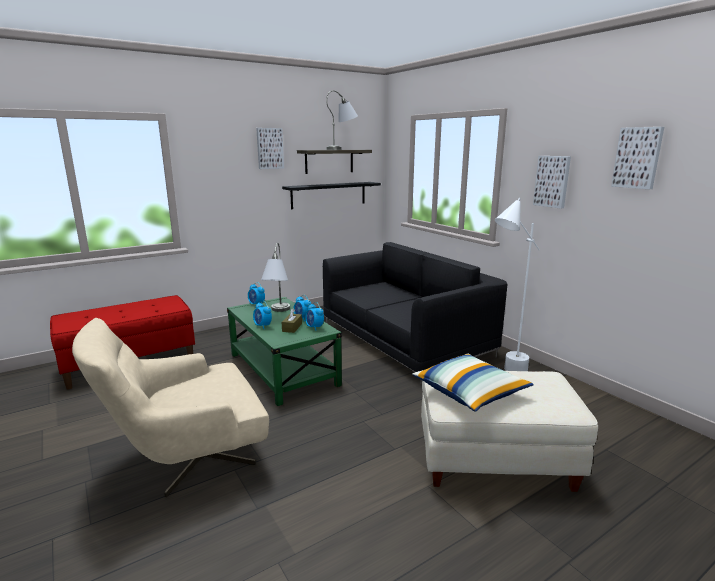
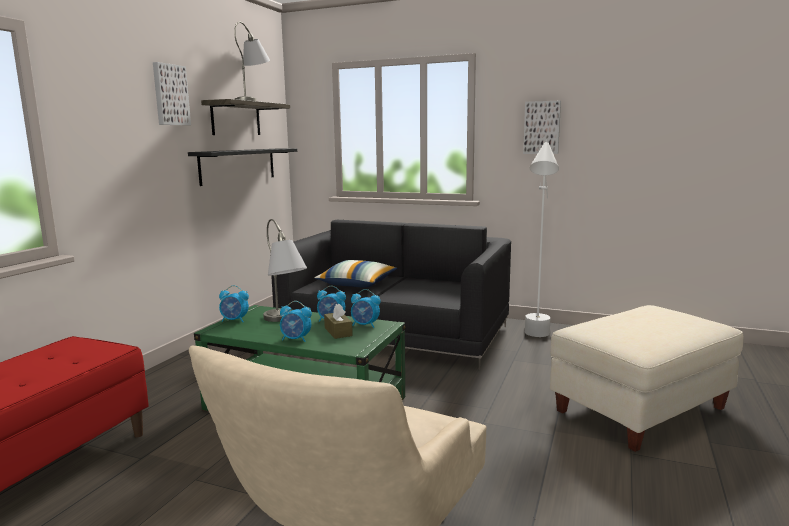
camera: 35 degrees left, 5 degrees down
pillow [412,353,534,411] -> pillow moved to [315,260,397,287]
picture [611,127,664,189] -> none

